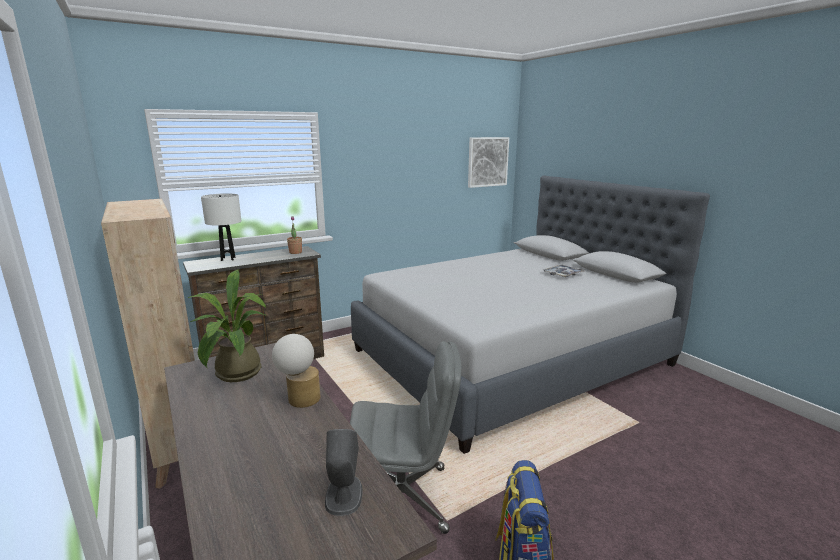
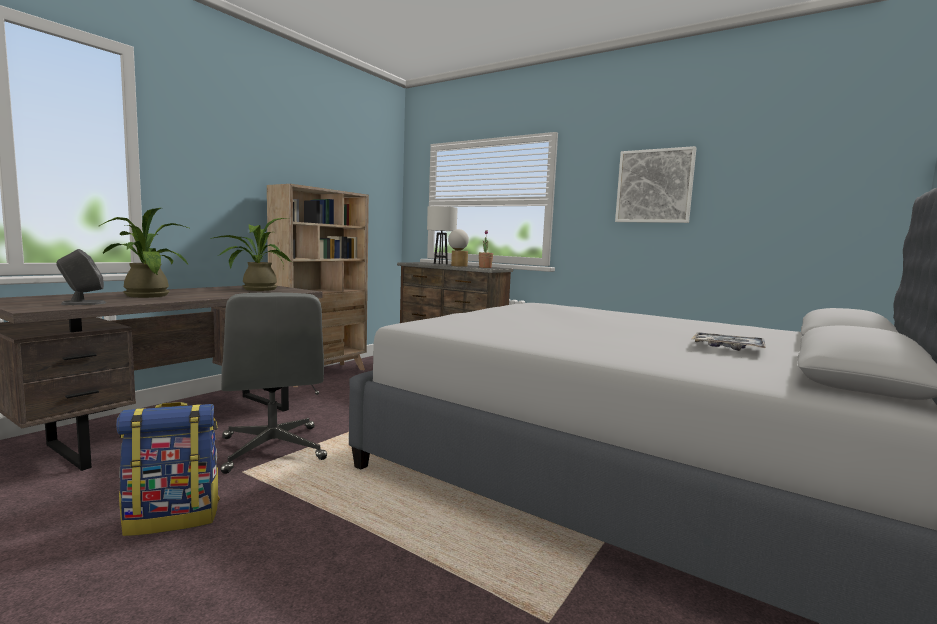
camera: 65 degrees right, 10 degrees down
table lamp [272,334,321,408] -> table lamp moved to [448,229,469,267]
picture [468,137,509,188] -> picture moved to [615,146,697,223]
none -> potted plant [99,208,189,298]

